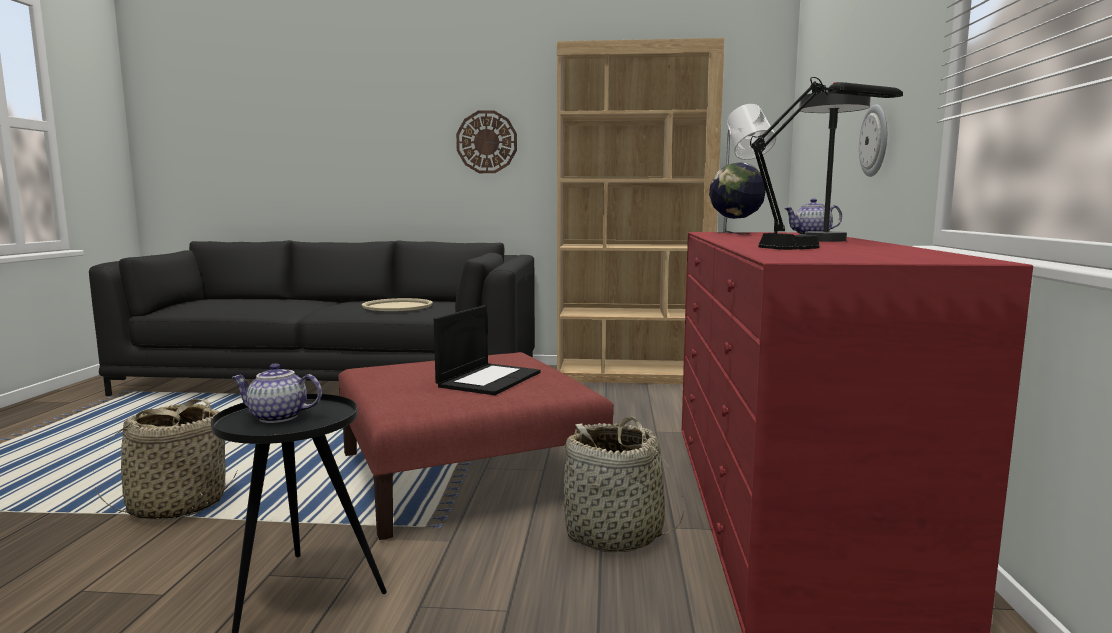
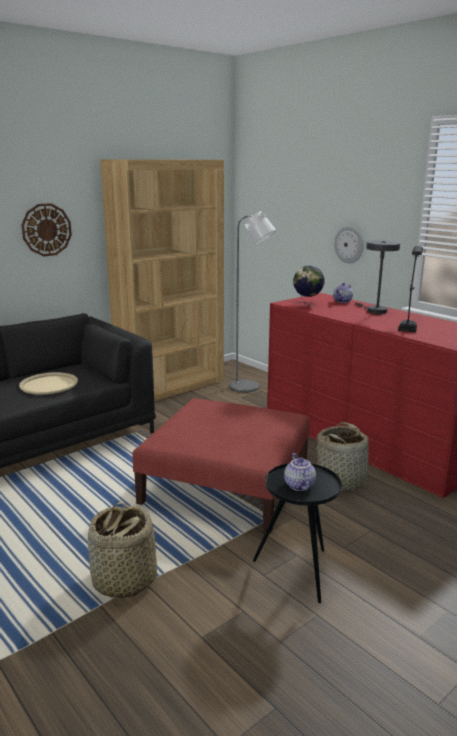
camera: 45 degrees left, 10 degrees up
teapot [231,363,322,423] -> teapot turned 120 degrees clockwise [284,453,316,491]
laptop [434,305,541,395] -> none

